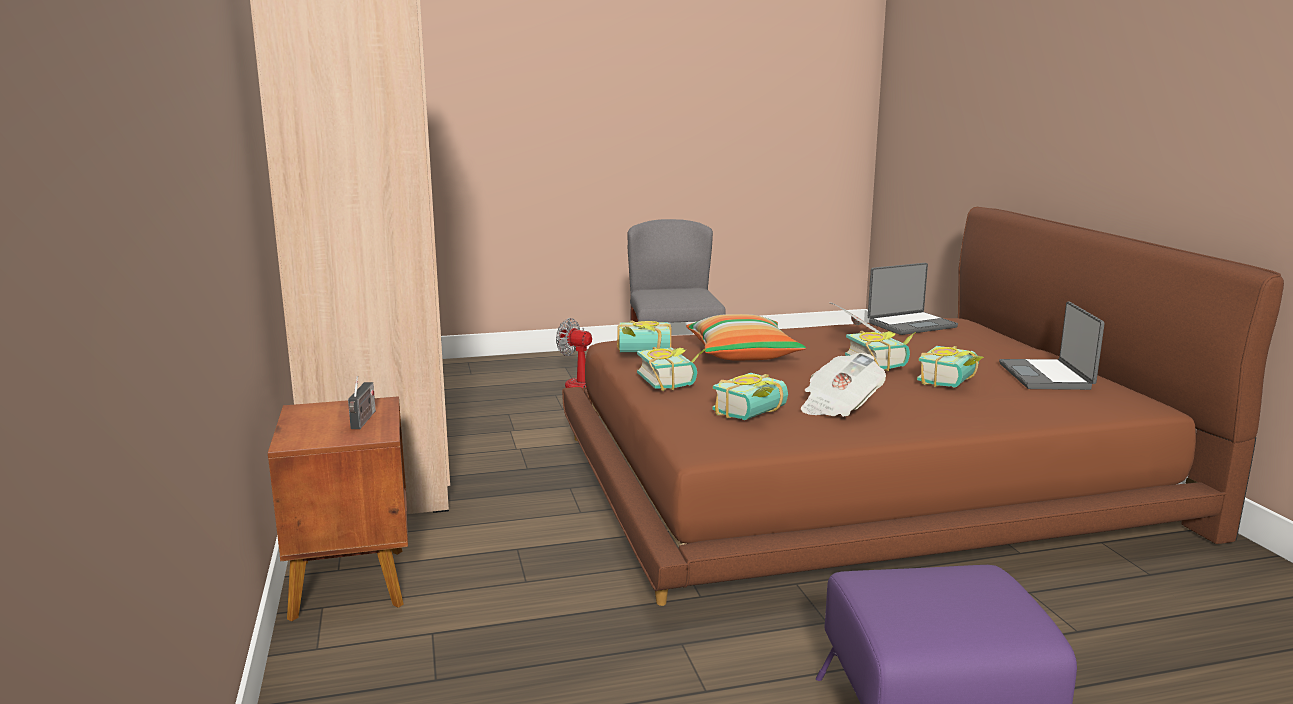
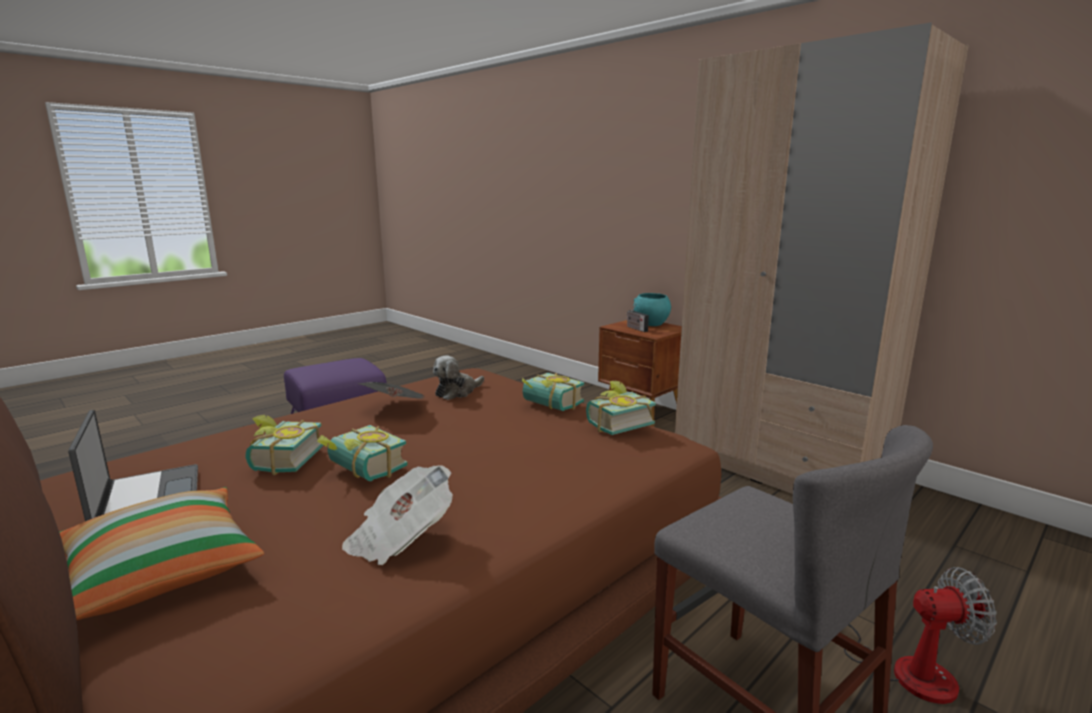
camera: 150 degrees right, 0 degrees up
pillow [686,314,806,361] -> pillow moved to [59,487,264,620]
book [712,373,788,420] -> plush toy [433,356,484,400]
laptop [868,263,958,335] -> none
none -> turquoise bowl [633,293,671,326]

